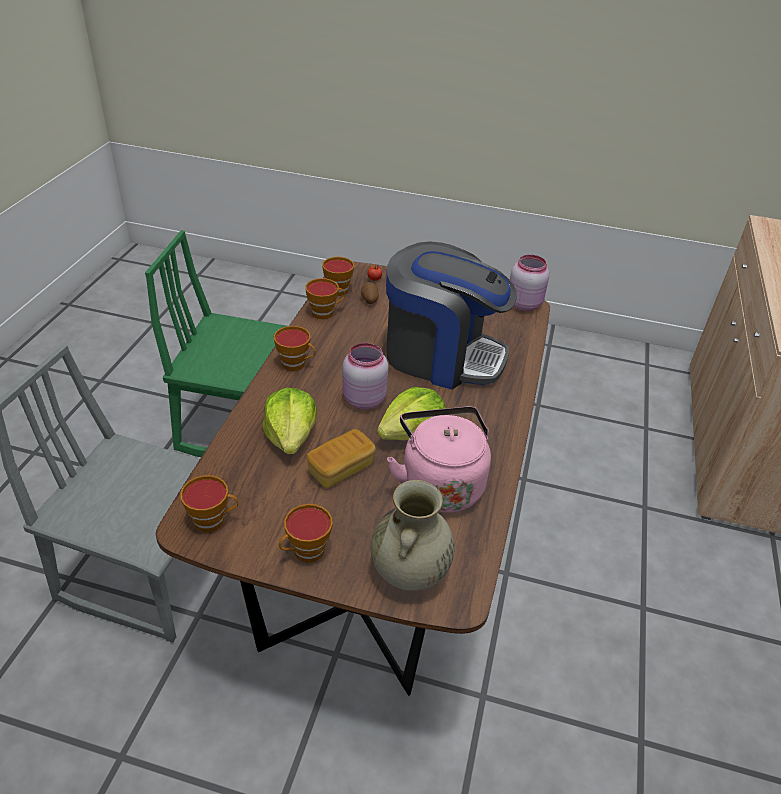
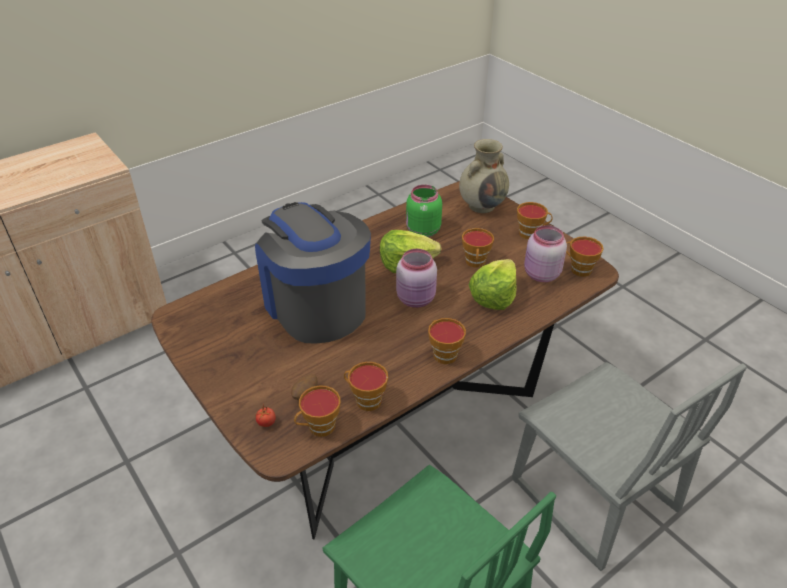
camera: 140 degrees left, 0 degrees up
bread [307,429,376,489] -> cup [462,228,494,268]
pink kettle [387,406,491,513] -> green jar [406,185,442,237]
pink jar [510,255,549,311] -> pink jar moved to [524,225,567,282]

